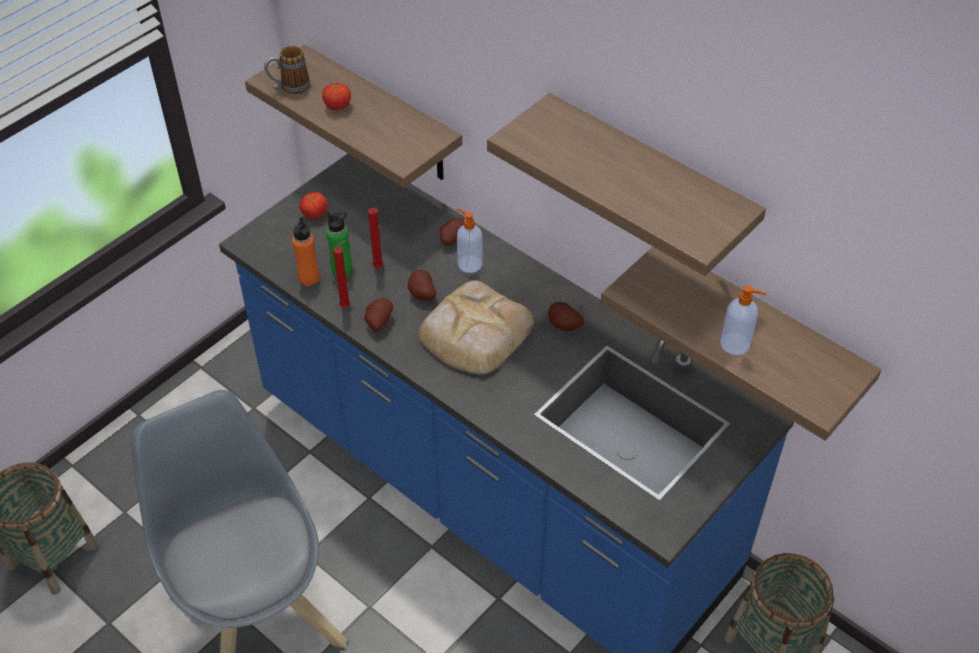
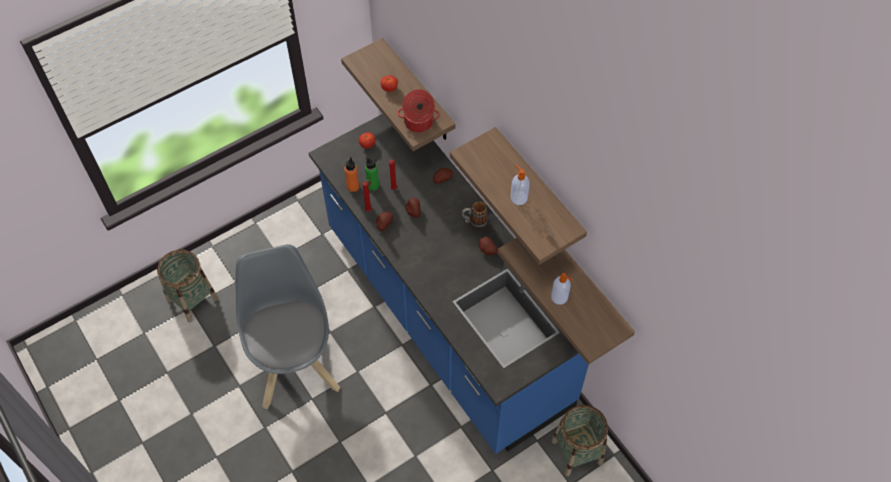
camera: 15 degrees right, 10 degrees up
mug [264,45,310,94] -> mug moved to [462,201,488,228]
bread [418,280,534,374] -> none
soap dispenser [457,208,483,273] -> soap dispenser moved to [511,164,530,205]
none -> cooking pot [397,89,440,132]

